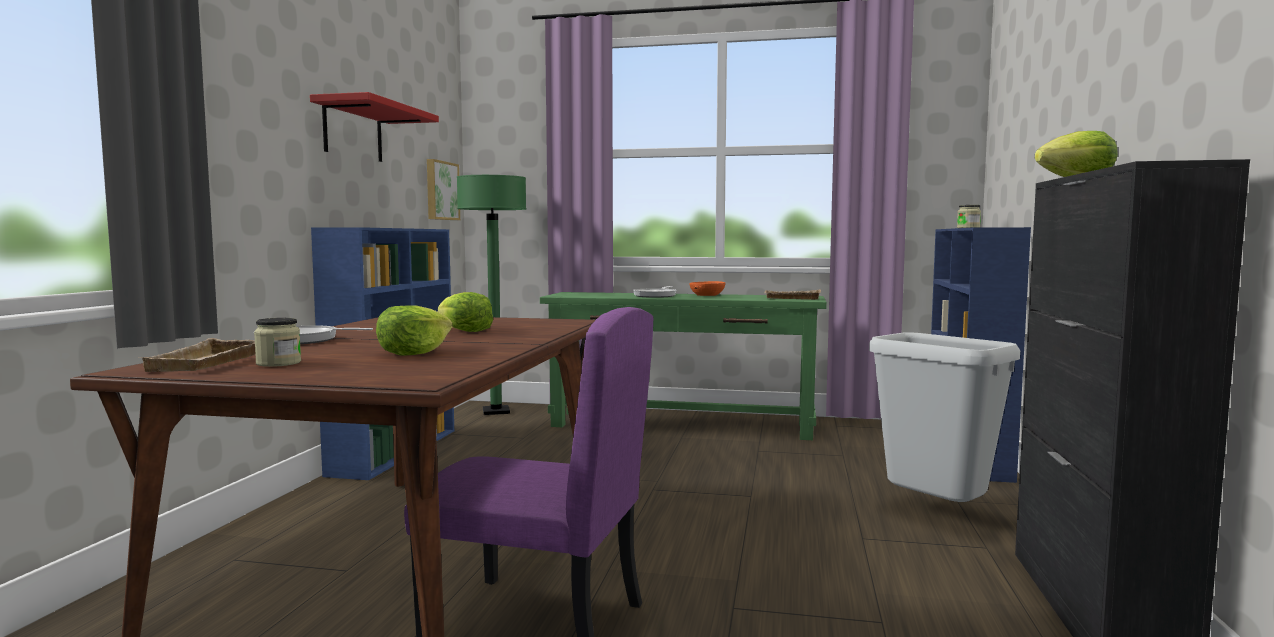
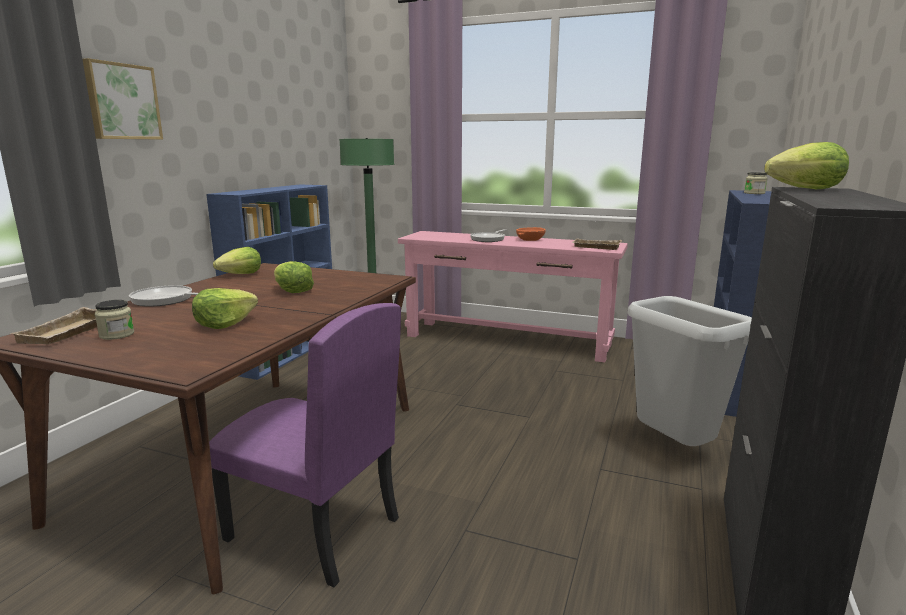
camera: 10 degrees right, 10 degrees up
red shelf [310,92,439,162] -> none
picture [427,159,460,220] -> picture moved to [82,58,163,139]
green console table [540,292,827,440] -> pink console table [398,231,628,363]
none -> lettuce [213,247,261,274]

